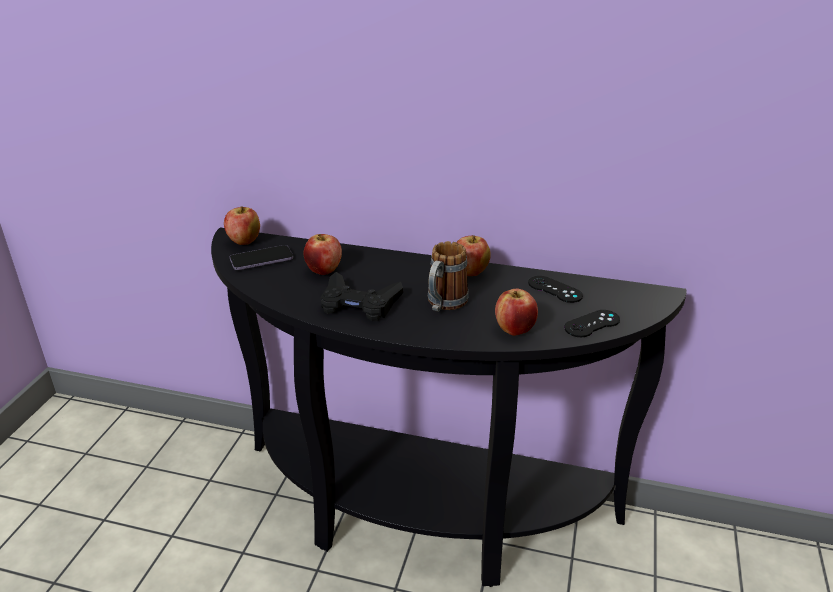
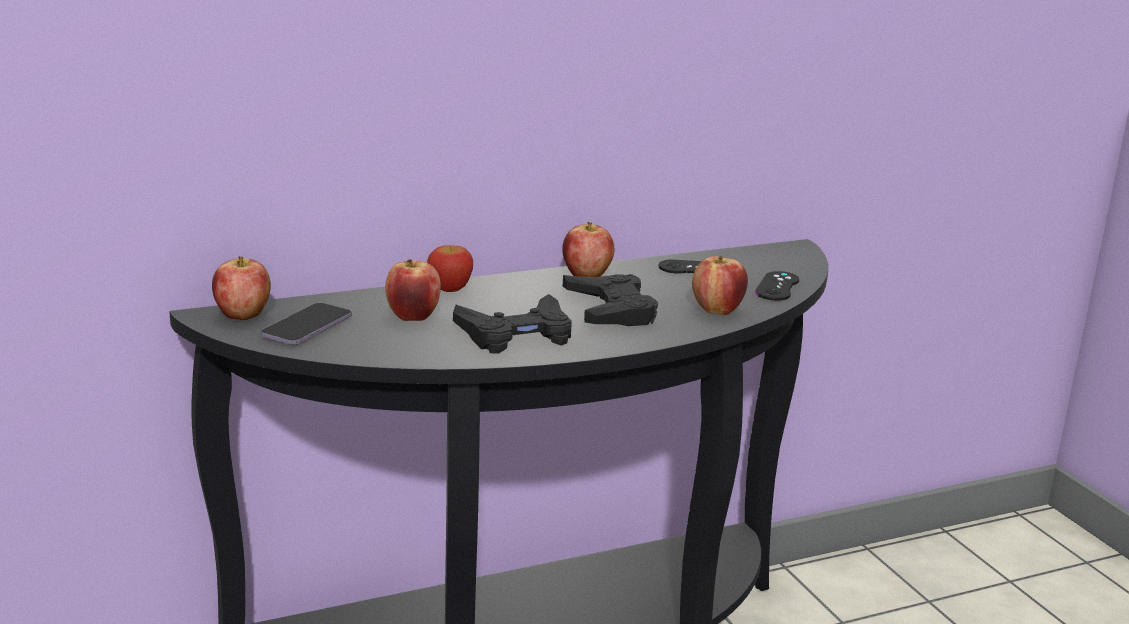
camera: 40 degrees left, 10 degrees down
mug [428,241,469,312] -> black game controller [563,274,658,326]
none -> apple [427,245,473,292]

